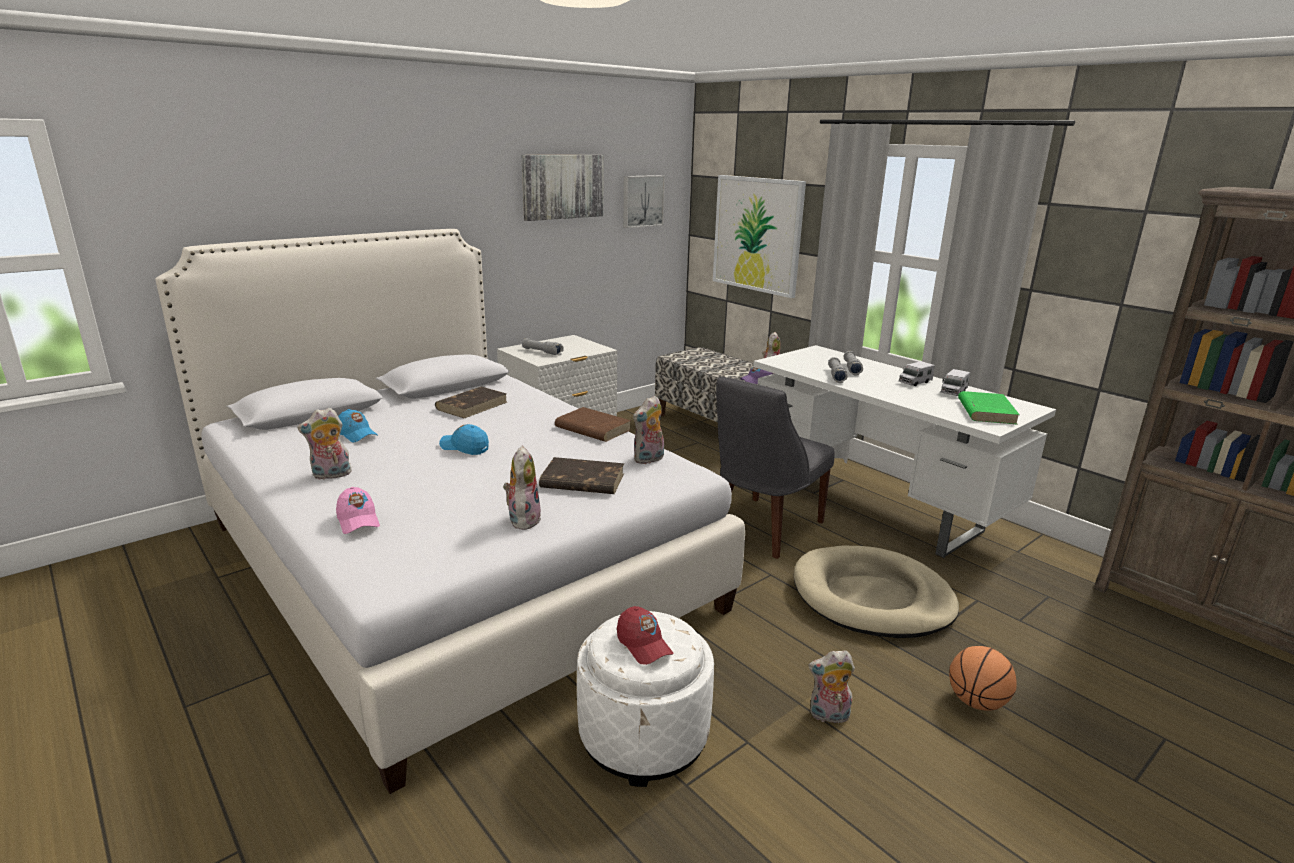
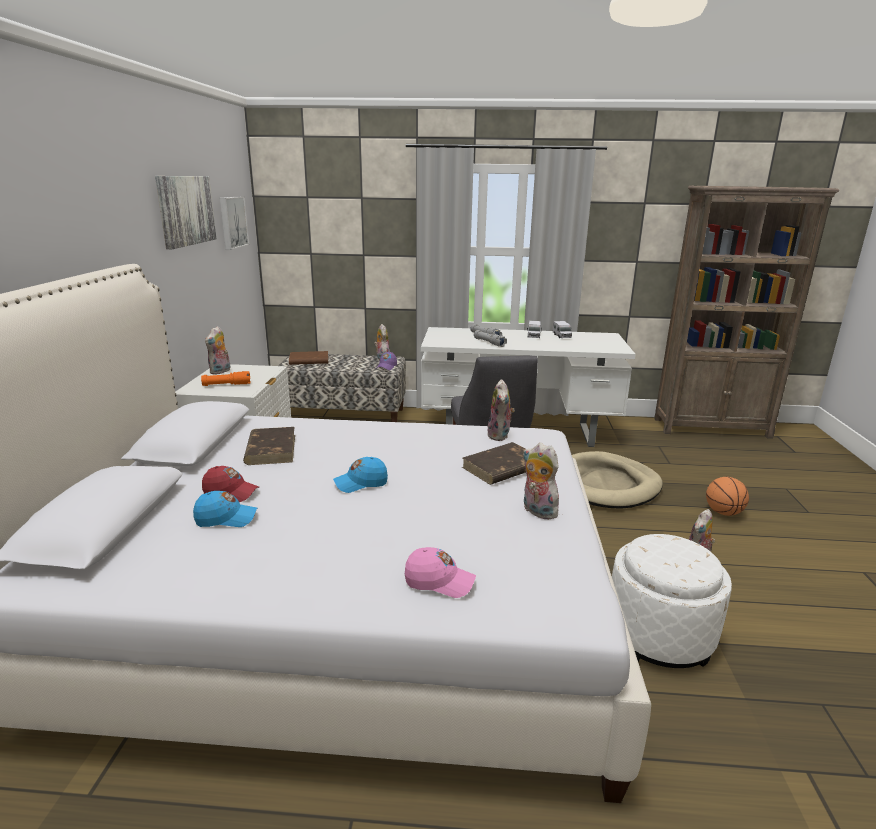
camera: 45 degrees left, 0 degrees up
plush toy [297,408,352,480] -> plush toy moved to [205,326,230,375]
grey flashlight [522,338,564,356] -> orange flashlight [201,371,251,386]
brown book [555,407,631,442] -> brown book moved to [289,351,328,365]
red cap [617,606,674,665] -> red cap moved to [202,466,259,502]
picture [713,175,806,298] -> none
green book [958,391,1020,425] -> none

